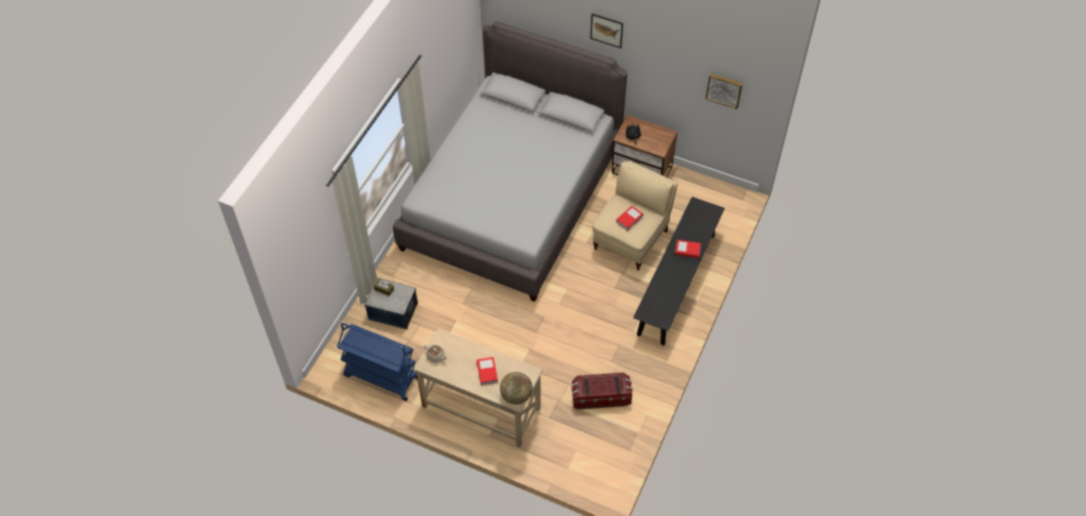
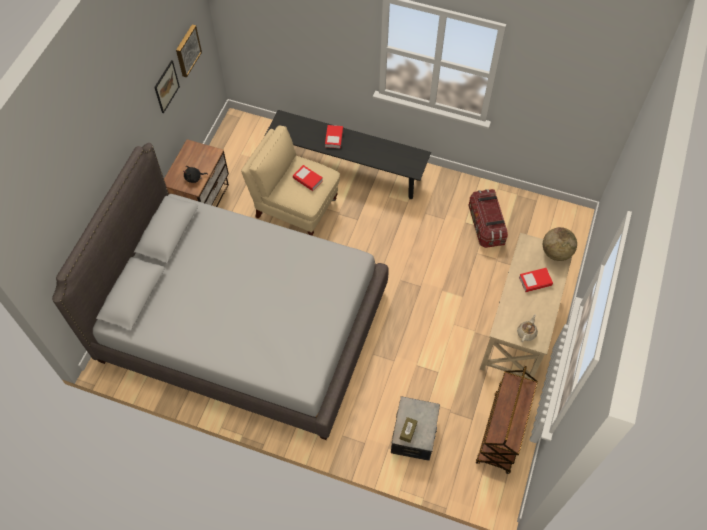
camera: 95 degrees left, 5 degrees up
blue cart [337,323,417,401] -> brown cart [476,366,538,474]
picture [590,13,623,48] -> picture moved to [154,60,180,113]

